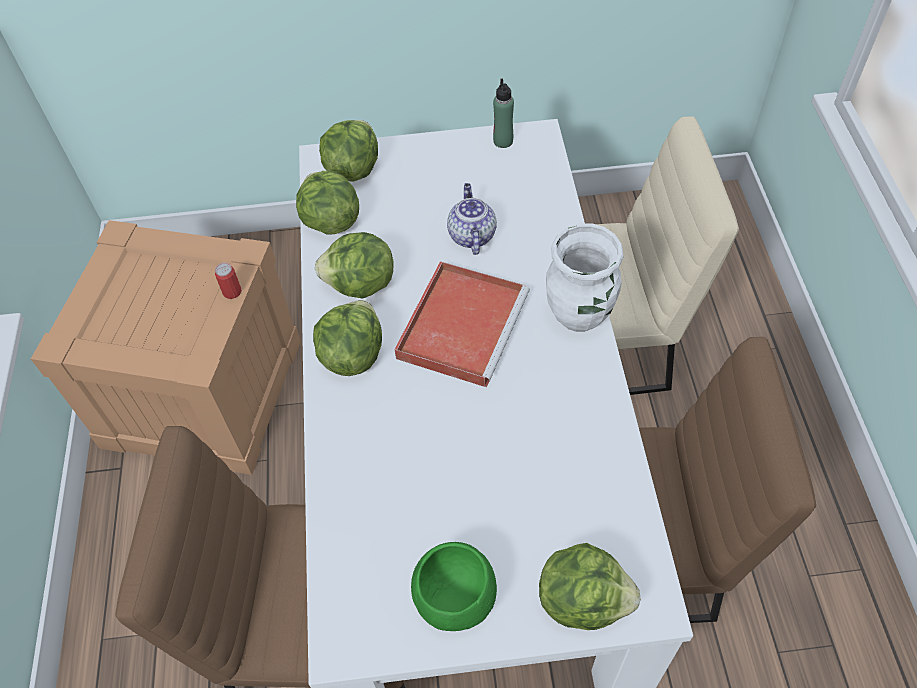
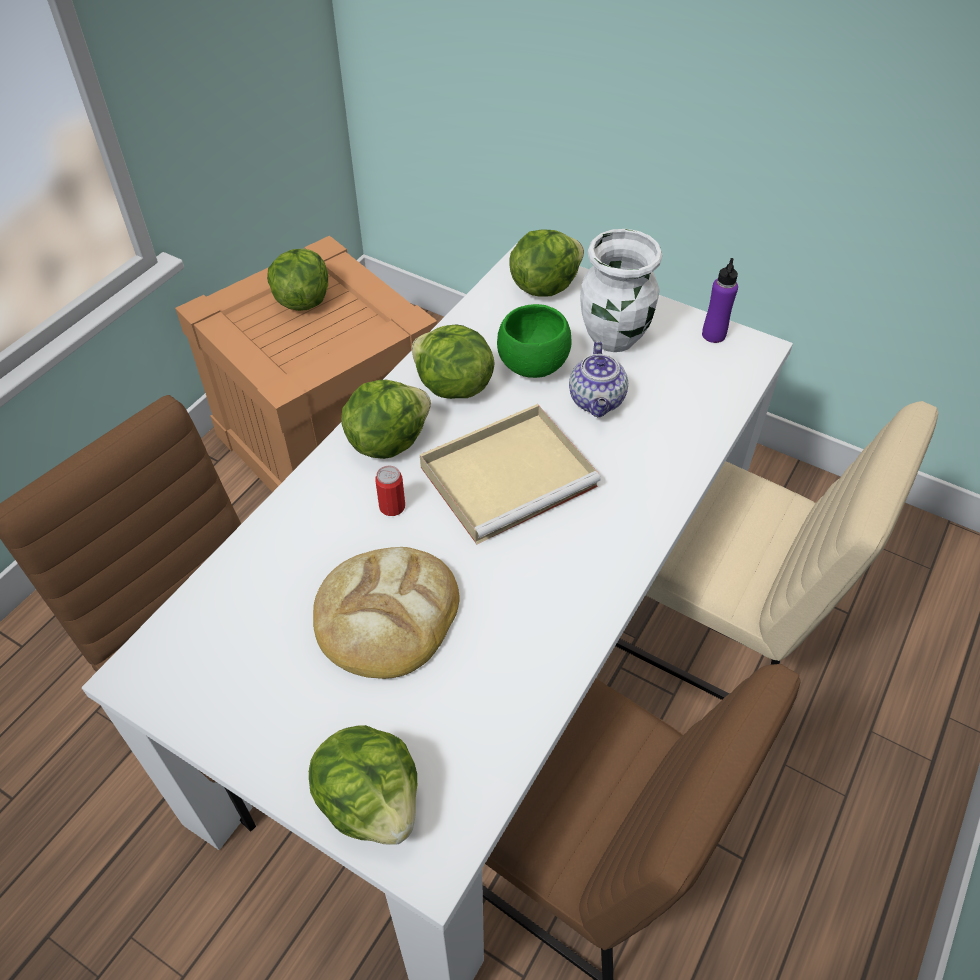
camera: 35 degrees right, 5 degrees down
can [215,263,242,299] -> can moved to [375,466,405,516]
lettuce [296,171,359,235] -> lettuce moved to [267,248,328,311]
red tray [394,261,530,387] -> beige tray [420,404,601,544]
green bowl [411,542,497,631] -> green bowl moved to [497,304,571,378]
teapot [447,183,497,255] -> teapot turned 150 degrees clockwise [569,341,628,417]
green bottle [493,79,514,148] -> purple bottle [702,258,738,343]
white vase [546,223,623,332] -> white vase moved to [580,229,662,352]
none -> bread [313,547,460,679]

